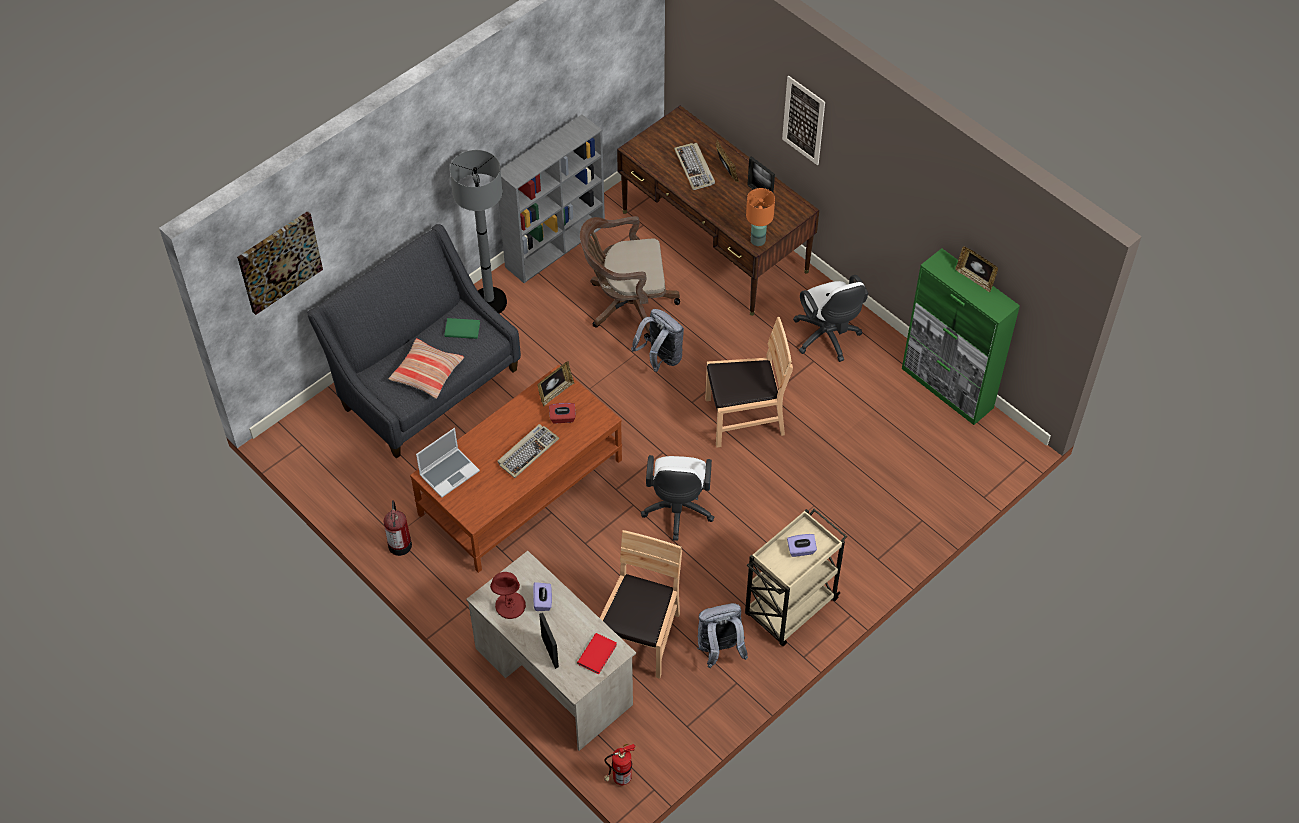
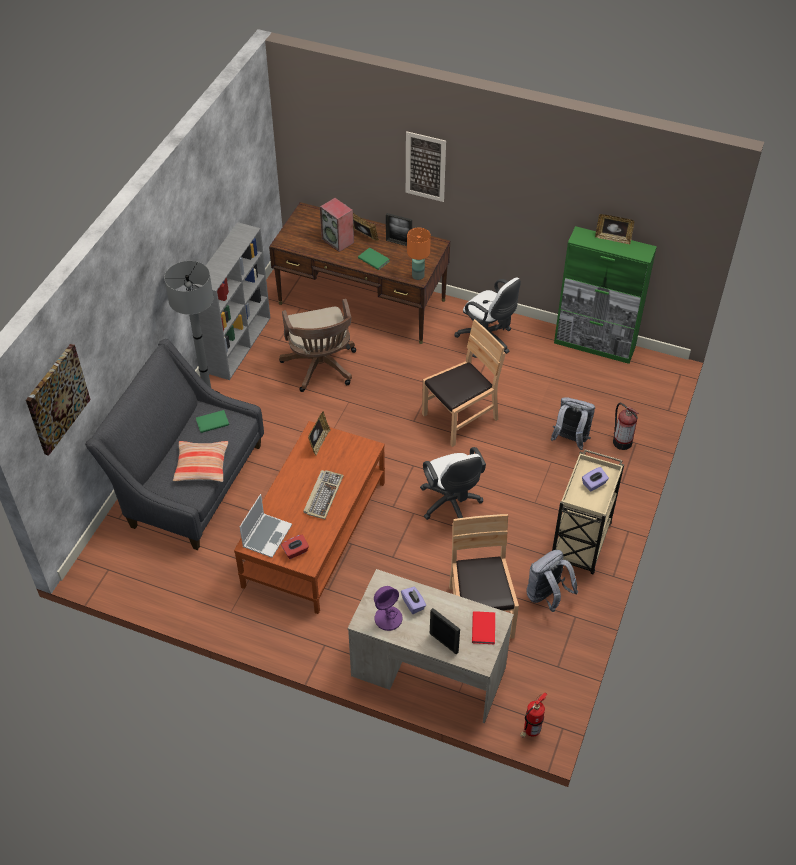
camera: 25 degrees left, 5 degrees down
fire extinguisher [384,500,412,556] -> fire extinguisher moved to [613,403,639,450]
red table lamp [490,572,526,619] -> purple table lamp [374,586,403,631]
red tissue box [549,403,576,423] -> red tissue box moved to [281,535,309,559]
brown office chair [580,216,680,339] -> brown office chair turned 75 degrees counterclockwise [279,299,356,392]
grey backpack [631,309,684,372] -> grey backpack moved to [551,397,595,450]
keyboard [674,143,715,190] -> speaker [320,198,354,252]
none -> green book [358,247,390,270]

